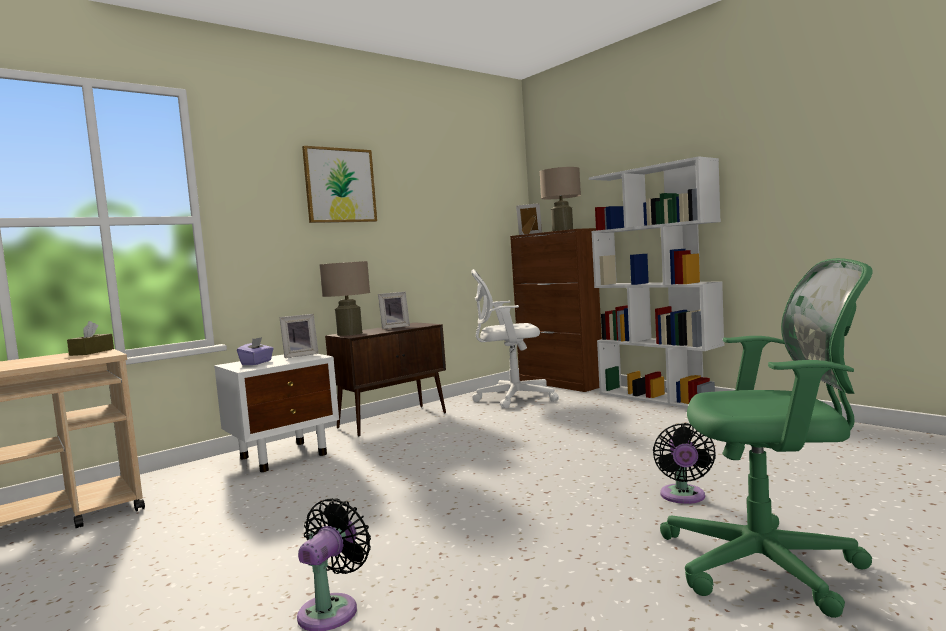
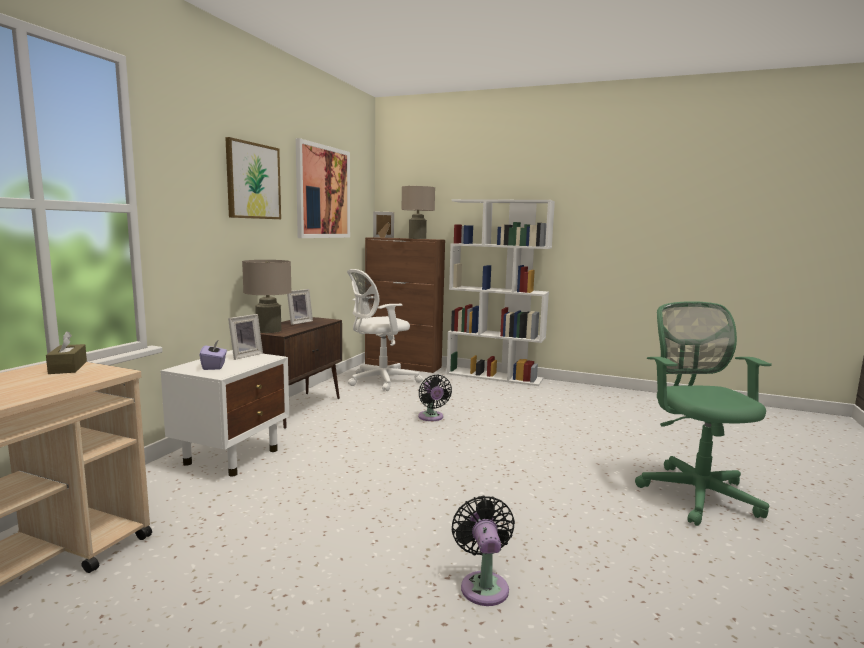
camera: 30 degrees left, 5 degrees up
black fan [653,423,716,504] -> black fan moved to [418,374,452,421]
green office chair [660,258,873,618] -> green office chair turned 75 degrees counterclockwise [635,301,772,526]
none -> picture [296,138,350,238]

